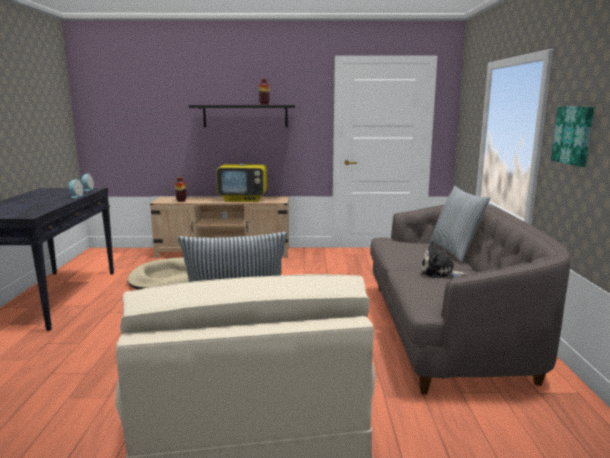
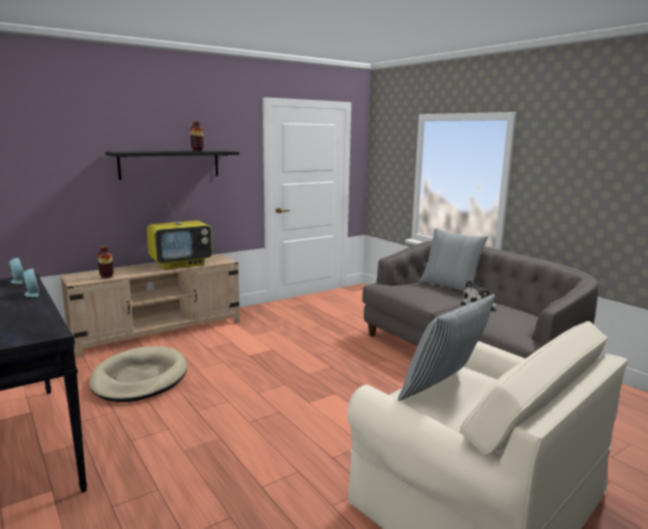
camera: 35 degrees left, 0 degrees up
picture [551,106,594,167] -> none

